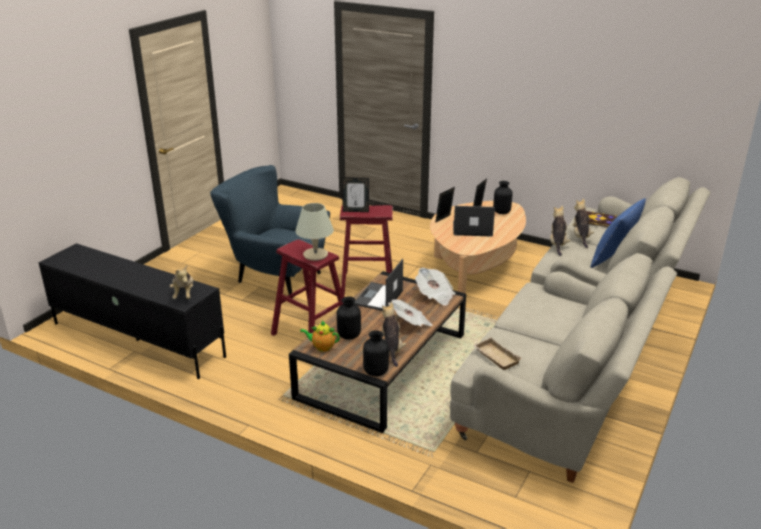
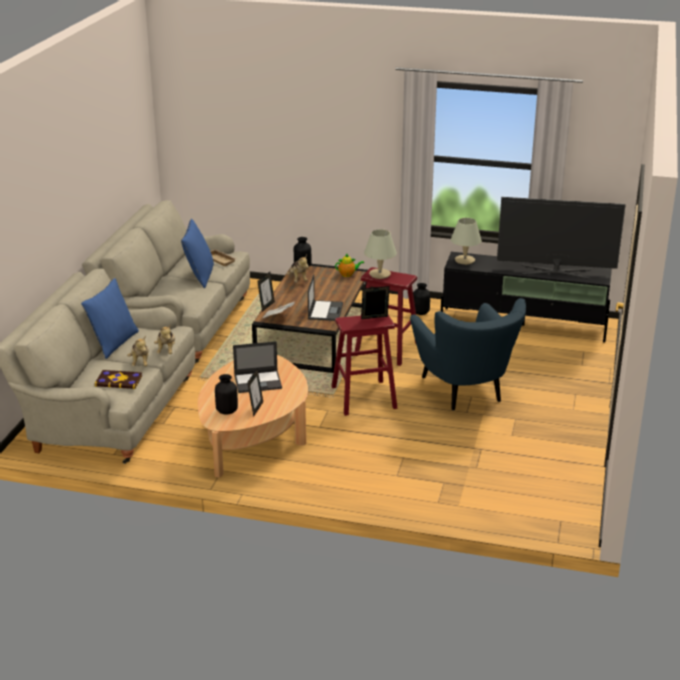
camera: 165 degrees right, 0 degrees up
plush toy [170,266,193,299] -> beige table lamp [451,218,482,265]
blue armchair [210,165,330,299] -> blue armchair turned 60 degrees clockwise [410,298,526,411]
black vase [337,296,361,340] -> black vase moved to [413,283,430,315]
newspaper [388,299,433,327] -> none
picture frame [435,187,455,223] -> picture frame moved to [257,272,275,312]
none -> blue pillow [181,219,214,288]
none -> television [497,197,626,279]

